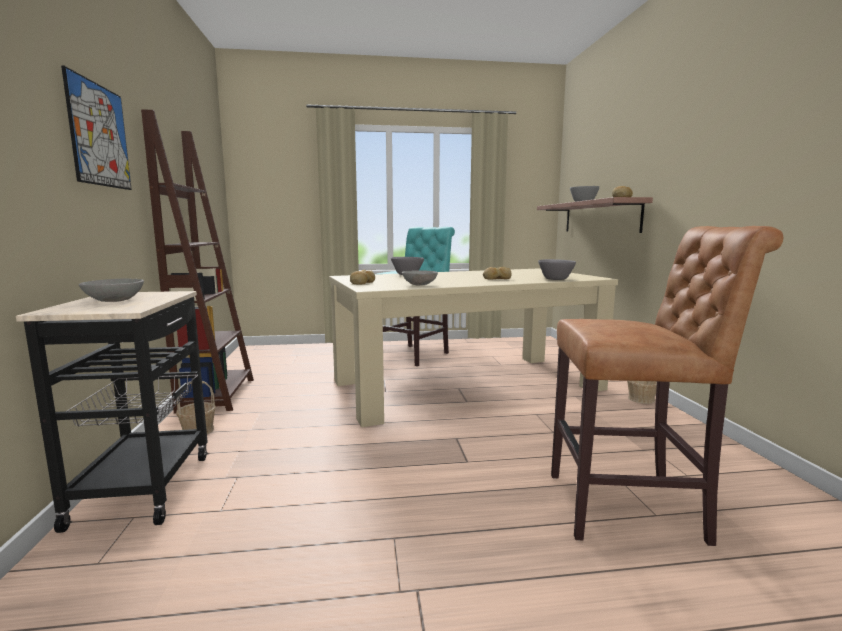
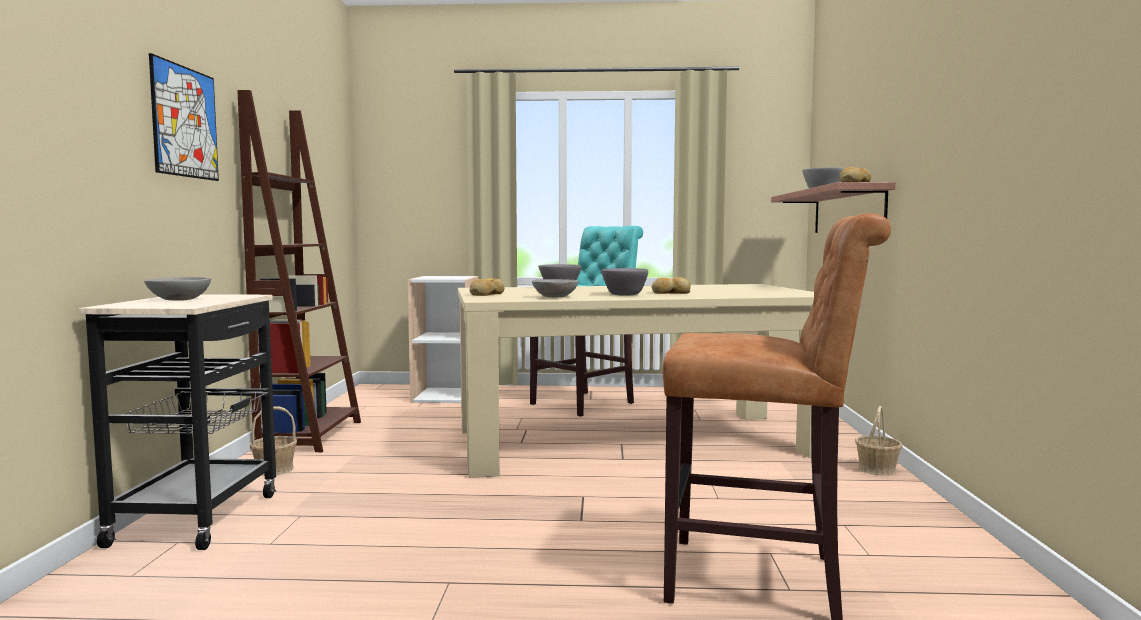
camera: 10 degrees right, 5 degrees down
grey bowl [538,259,576,280] -> grey bowl moved to [601,268,648,296]
none -> bookcase [408,276,478,403]

